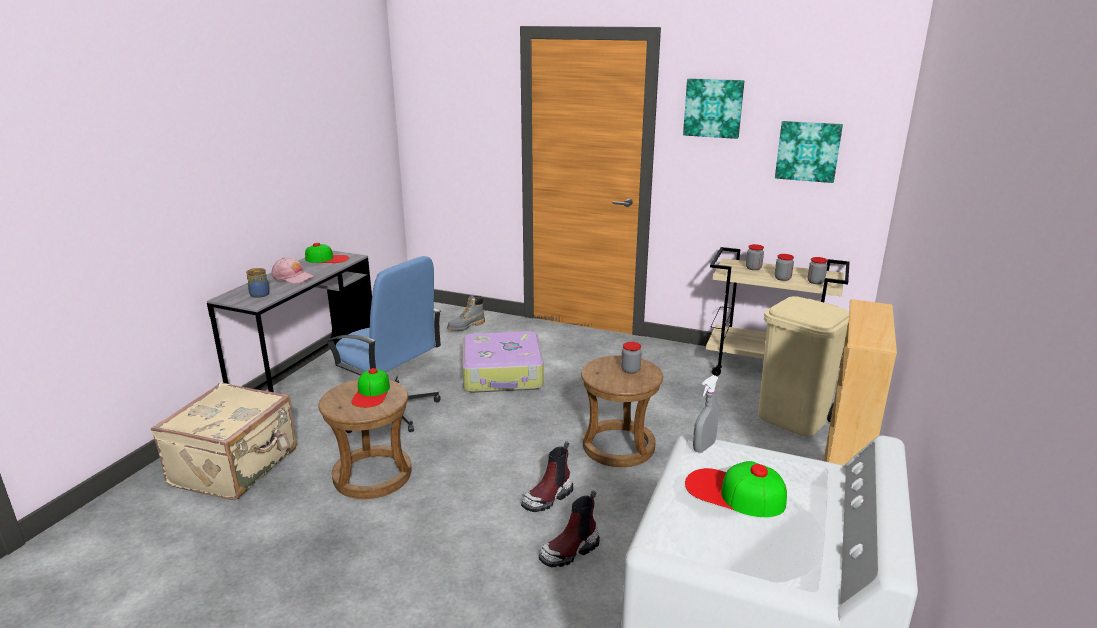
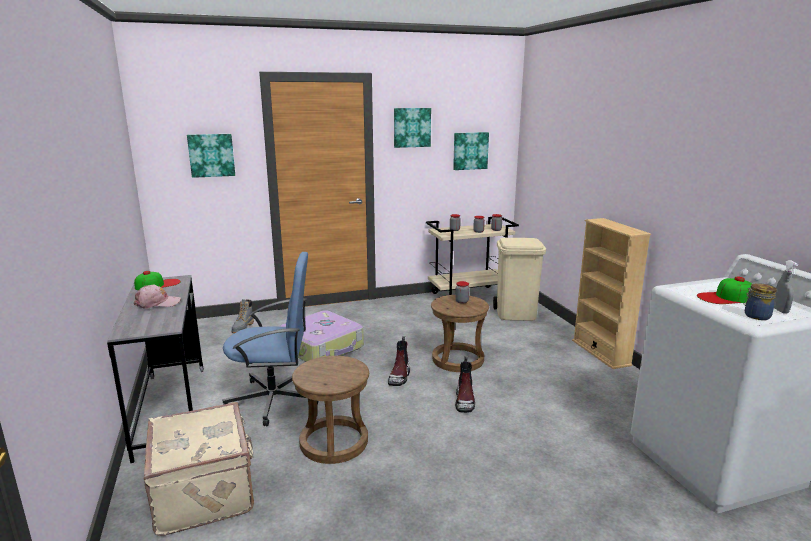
camera: 40 degrees left, 5 degrees down
jar [246,268,270,298] -> jar moved to [744,283,777,320]
cap [352,368,390,408] -> none
boot [539,490,600,567] -> boot moved to [388,336,410,386]
grey spray bottle [693,375,719,453] -> grey spray bottle moved to [774,260,798,314]
none -> picture [187,134,235,178]

